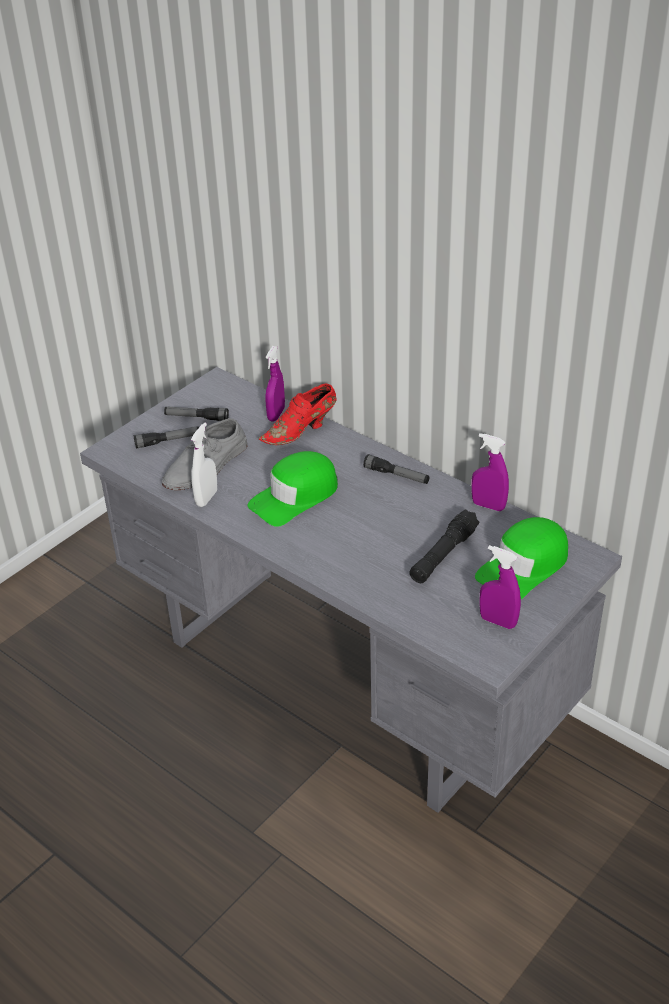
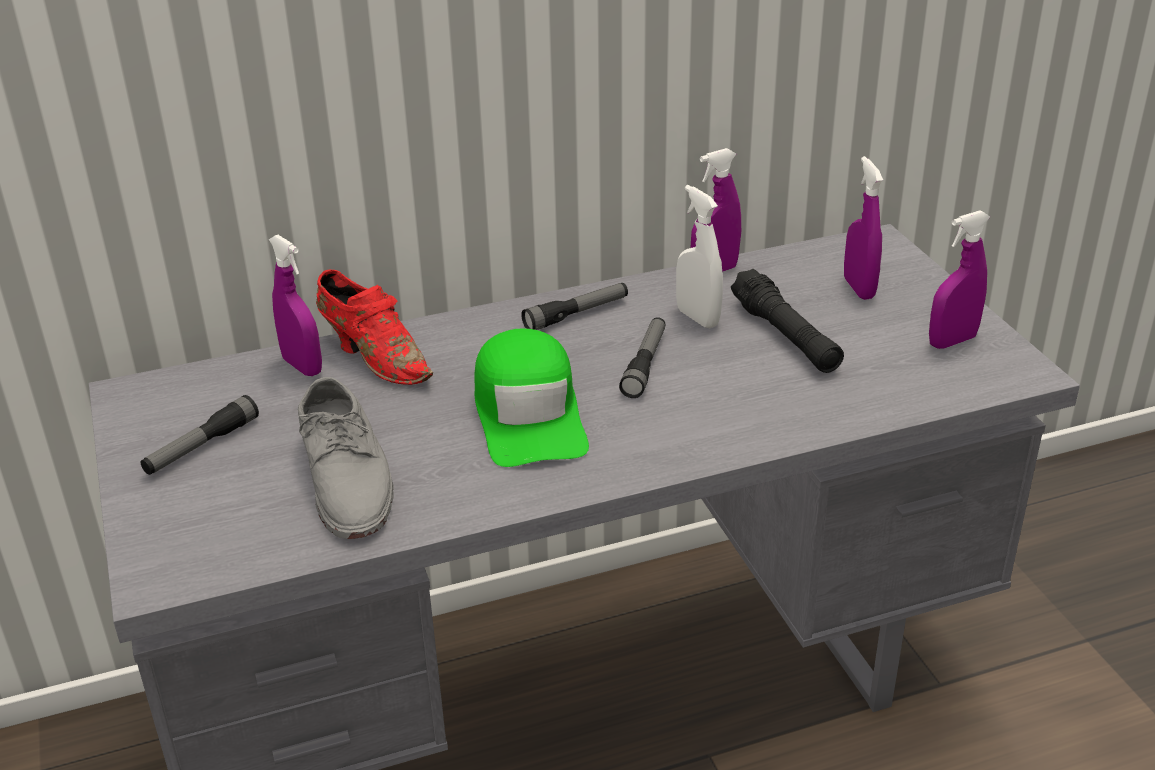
camera: 60 degrees left, 5 degrees down
flashlight [133,426,199,449] -> flashlight moved to [619,317,666,398]
white spray bottle [191,422,217,507] -> white spray bottle moved to [676,185,723,329]
red shoe [259,384,337,445] -> red shoe turned 45 degrees counterclockwise [316,270,433,385]
green cap [475,517,568,599] -> purple spray bottle [844,156,883,300]

